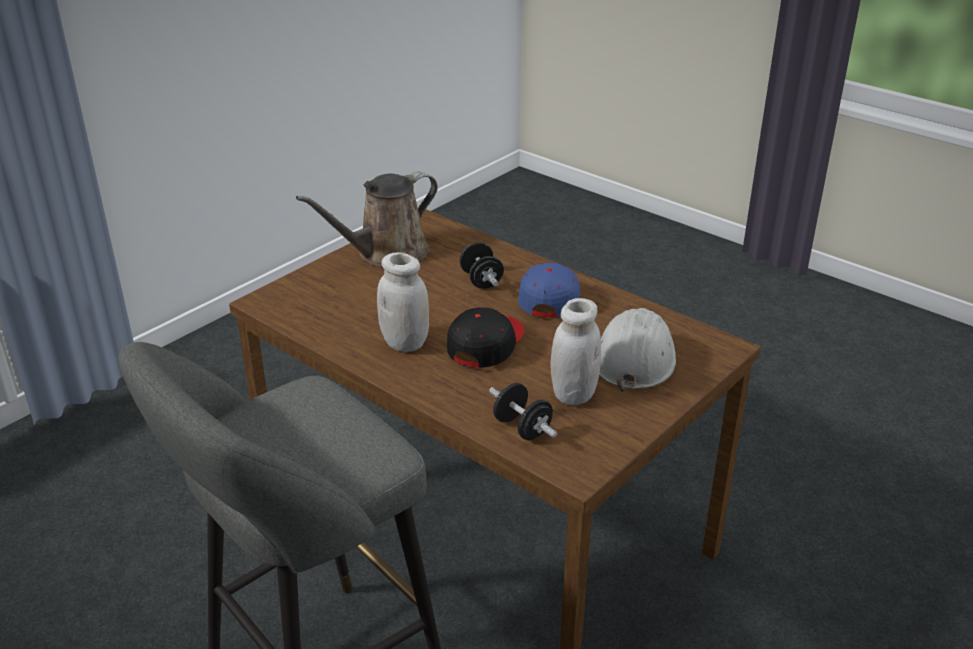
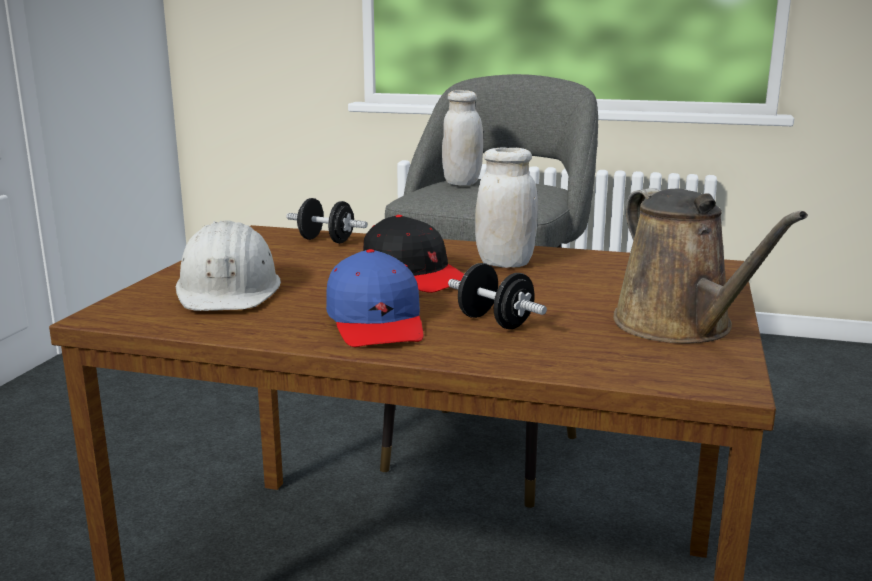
camera: 155 degrees right, 15 degrees down
brown watering can [296,172,438,267] -> brown watering can turned 135 degrees clockwise [613,188,808,343]
black cap [447,307,525,368] -> black cap turned 45 degrees counterclockwise [363,215,464,293]
white jar [550,298,601,405] -> white jar moved to [442,90,484,186]

